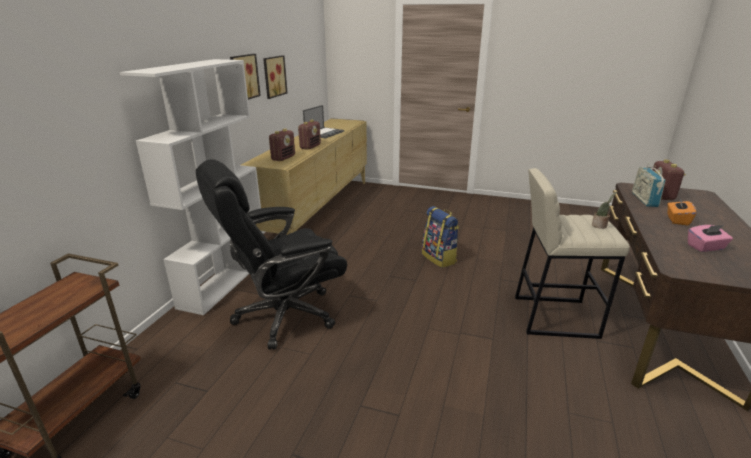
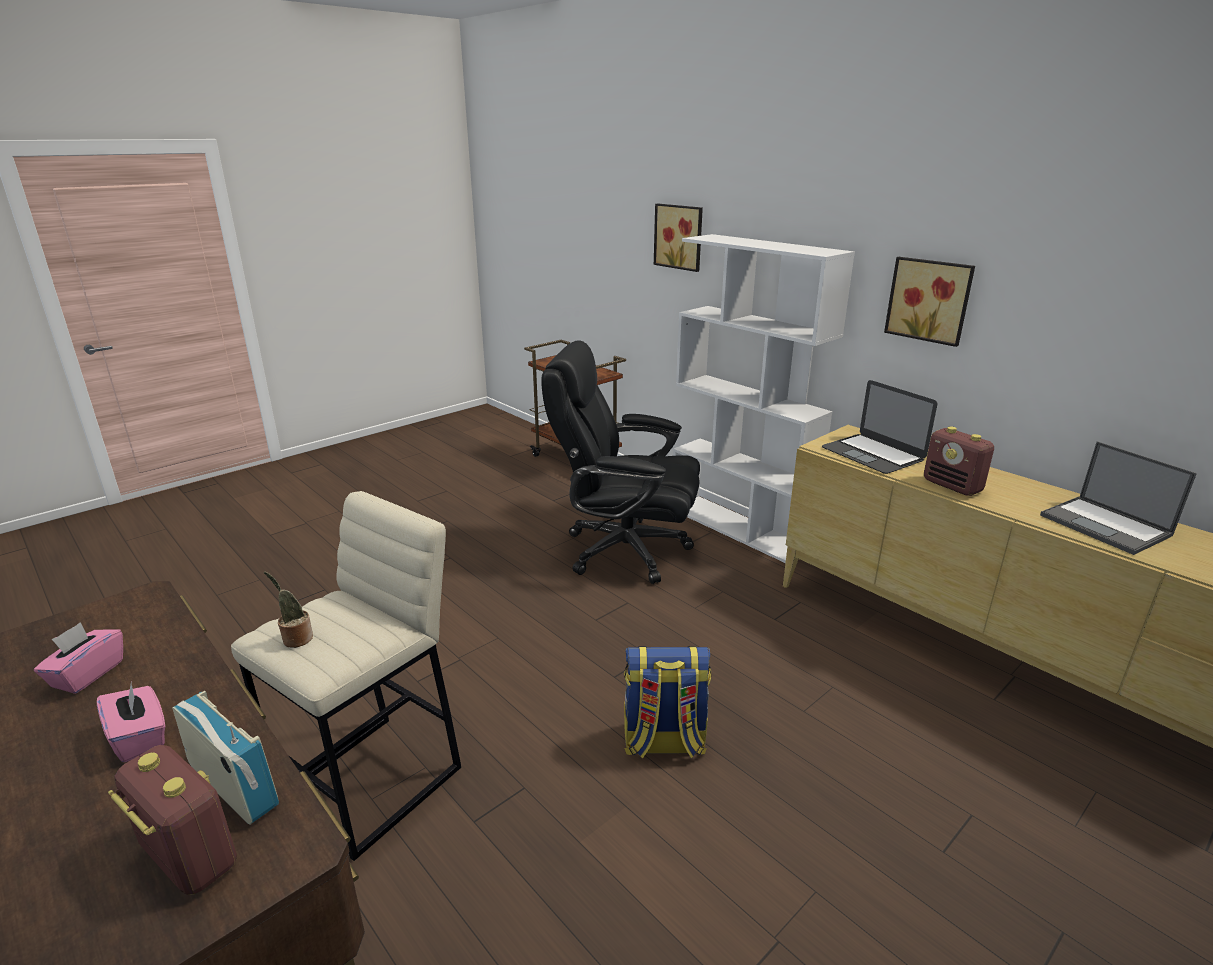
camera: 120 degrees right, 0 degrees up
black office chair [196,159,347,350] -> black office chair turned 75 degrees counterclockwise [541,340,700,584]
picture [263,55,287,99] -> picture moved to [654,204,703,272]
radio [269,129,295,161] -> laptop [822,380,937,474]
orange tissue box [667,198,696,226] -> pink tissue box [97,685,165,762]

